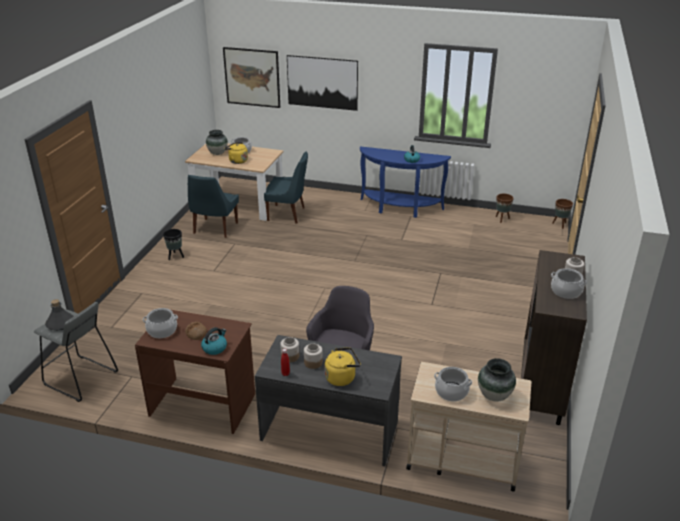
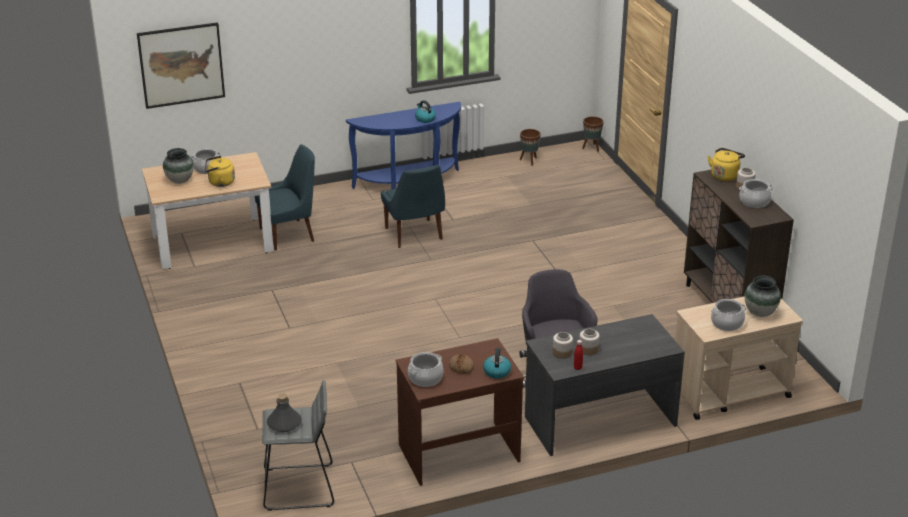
camera: 35 degrees left, 0 degrees up
black planter [163,229,184,260] -> none
blue chair [188,175,239,238] -> blue chair moved to [381,165,445,248]
picture [287,55,358,111] -> none
yellow kettle [325,347,361,386] -> yellow kettle moved to [708,148,745,181]

